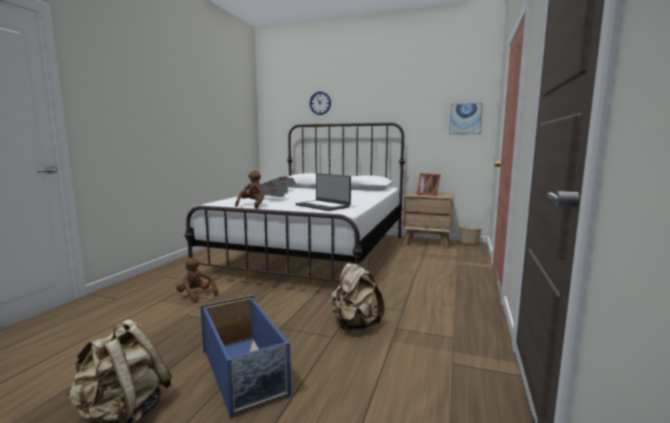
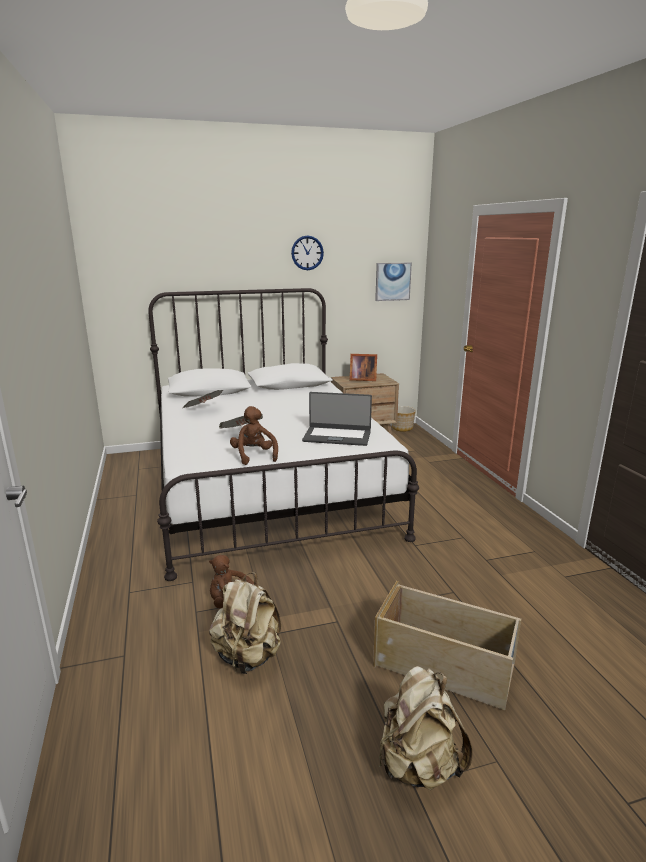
camera: 35 degrees left, 10 degrees up
blue storage box [200,295,291,418] -> beige storage box [373,581,521,710]
wall clock [310,91,331,115] -> wall clock moved to [291,235,324,270]
beige backpack [331,260,385,331] -> beige backpack moved to [209,572,281,674]

